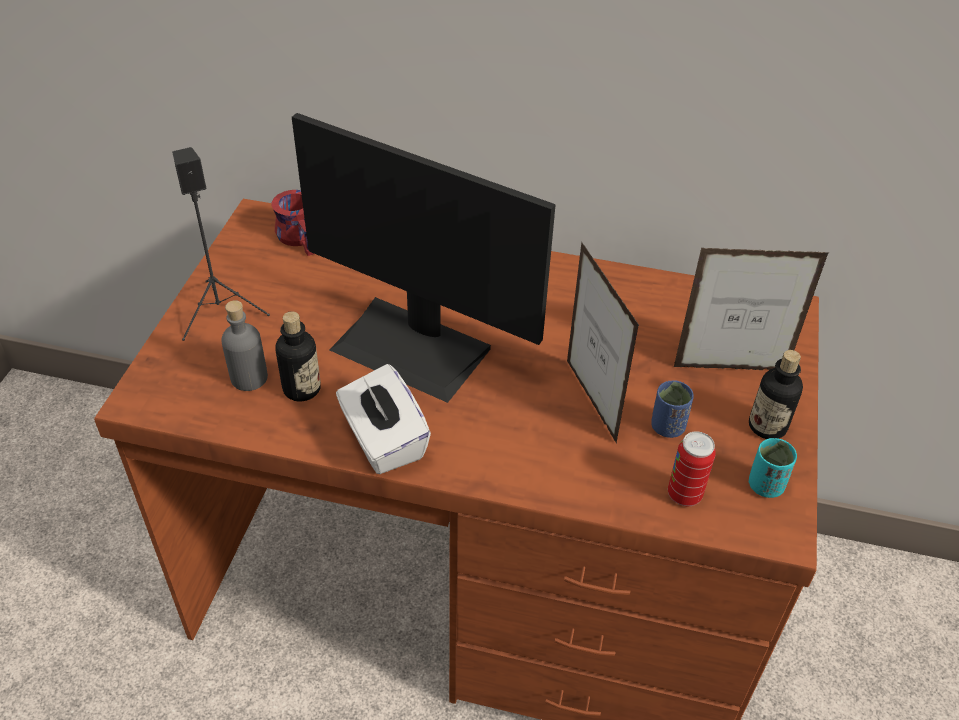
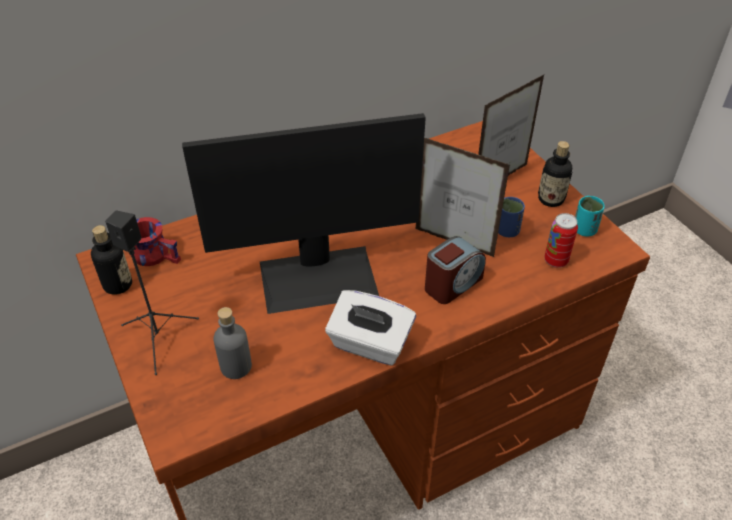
camera: 40 degrees left, 0 degrees up
bottle [275,311,321,401] -> bottle moved to [91,225,132,295]
none -> alarm clock [425,236,486,304]

